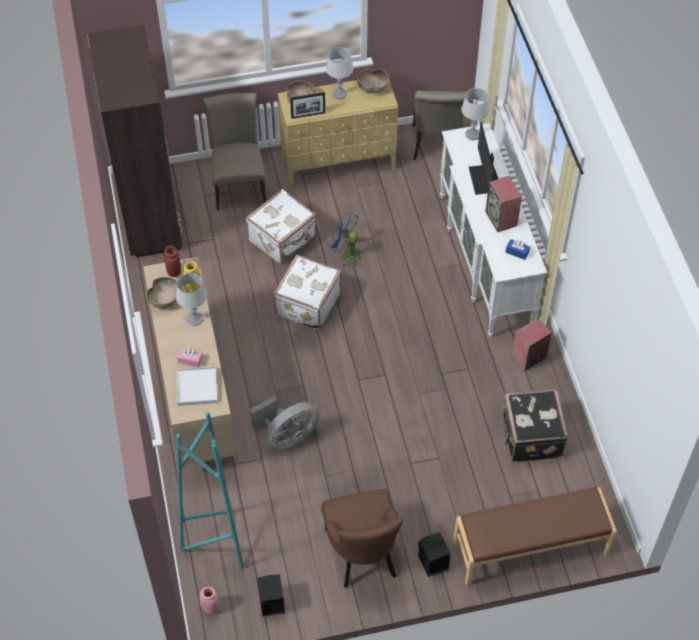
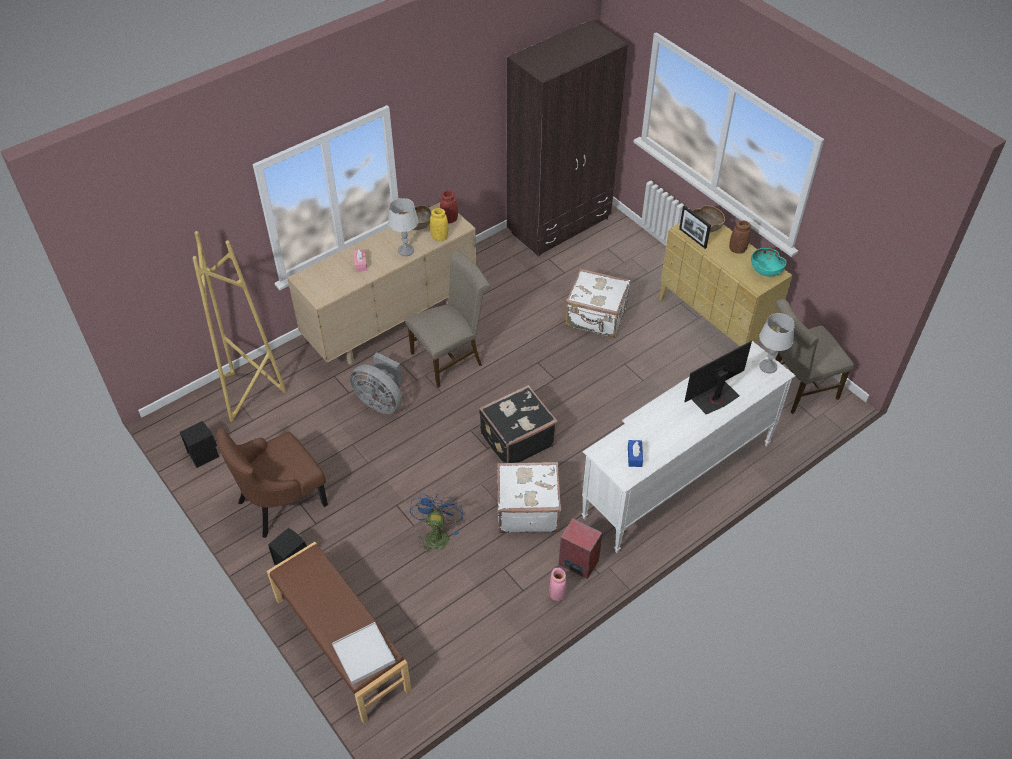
camera: 65 degrees right, 5 degrees down
turquoise clothes rack [176,412,244,569] -> yellow clothes rack [193,231,287,422]
white tray [177,367,218,406] -> white tray moved to [332,622,396,685]
pink vase [200,587,220,614] -> pink vase moved to [549,568,566,601]
beige chair [202,93,266,210] -> beige chair moved to [405,250,491,388]
white suitcase [273,254,341,330] -> white suitcase moved to [497,462,561,533]
grey table lamp [326,47,353,99] -> brown vase [729,220,750,254]
blue fan [328,212,364,269] -> blue fan moved to [410,493,463,555]
brown bowl [358,69,389,93] -> turquoise bowl [751,248,787,276]
speaker [485,176,522,232] -> none
black suitcase [502,389,568,462] -> black suitcase moved to [479,385,557,463]

